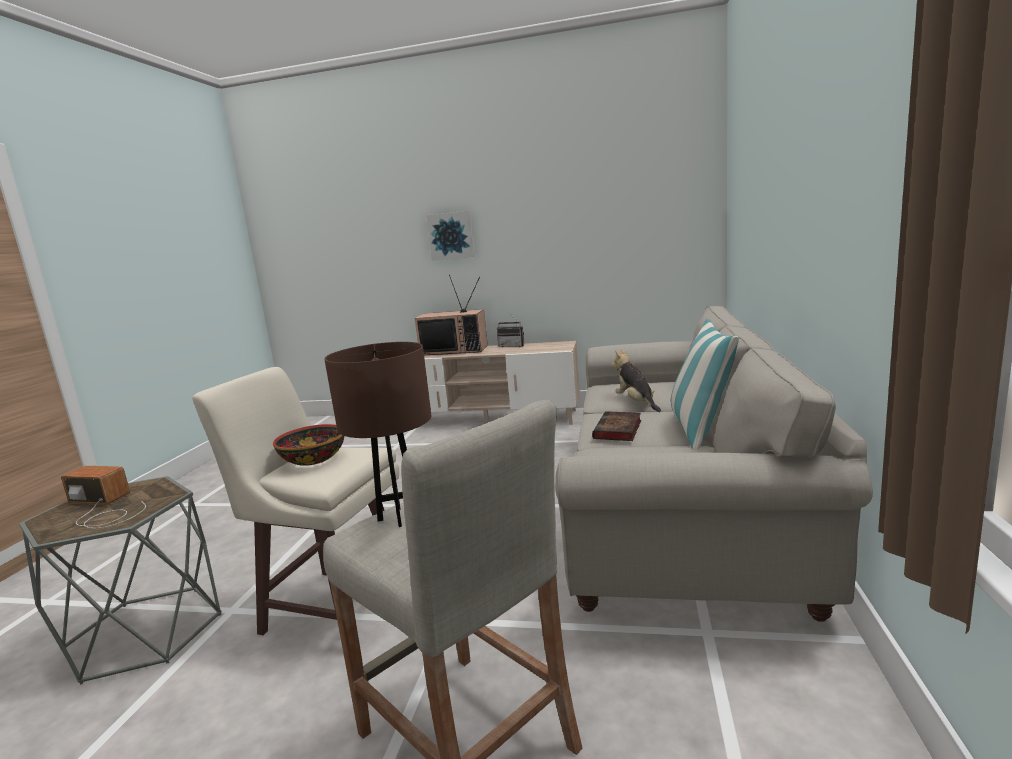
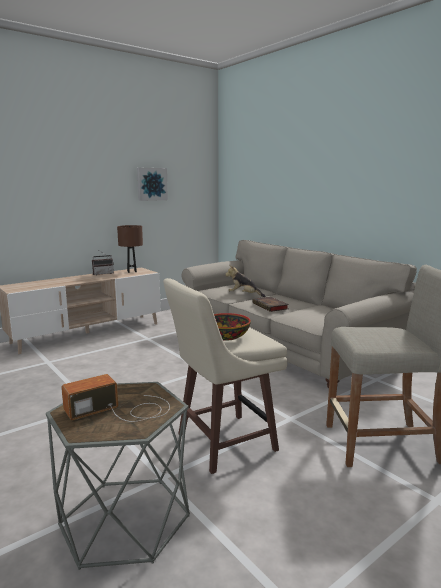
camera: 50 degrees left, 0 degrees up
brown table lamp [324,342,431,527] -> brown table lamp moved to [117,225,143,273]
television [415,275,488,355] -> none
picture [426,211,475,260] -> picture moved to [137,168,168,201]
pillow [671,319,739,449] -> none

